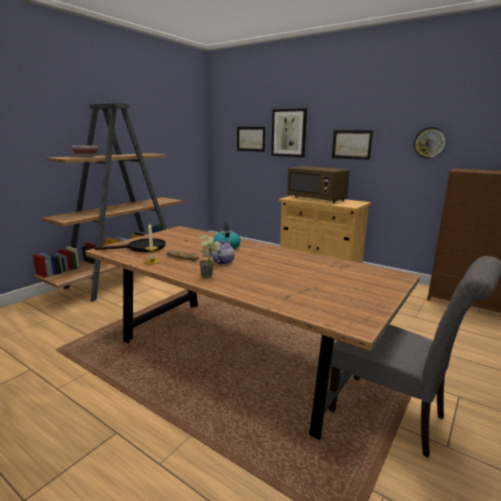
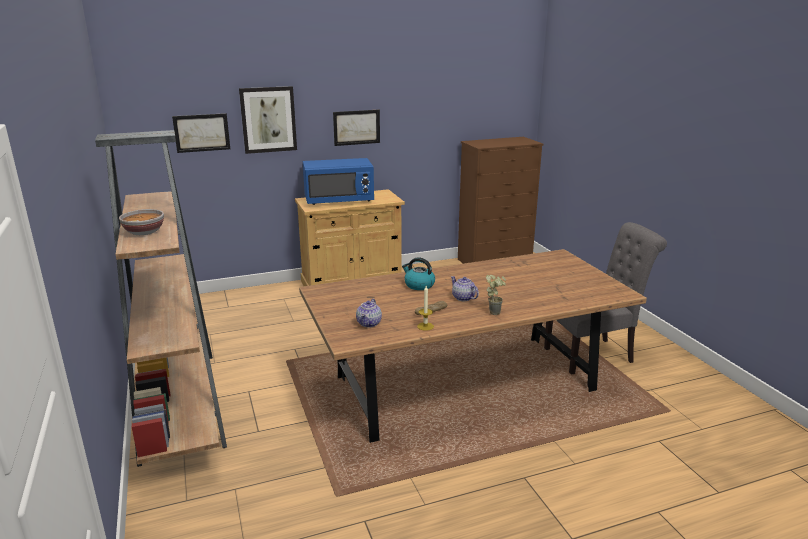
camera: 55 degrees left, 5 degrees up
black frying pan [94,238,166,252] -> teapot [356,299,382,327]
brown microwave [287,166,350,203] -> blue microwave [303,158,374,205]
wall clock [413,127,447,159] -> none

